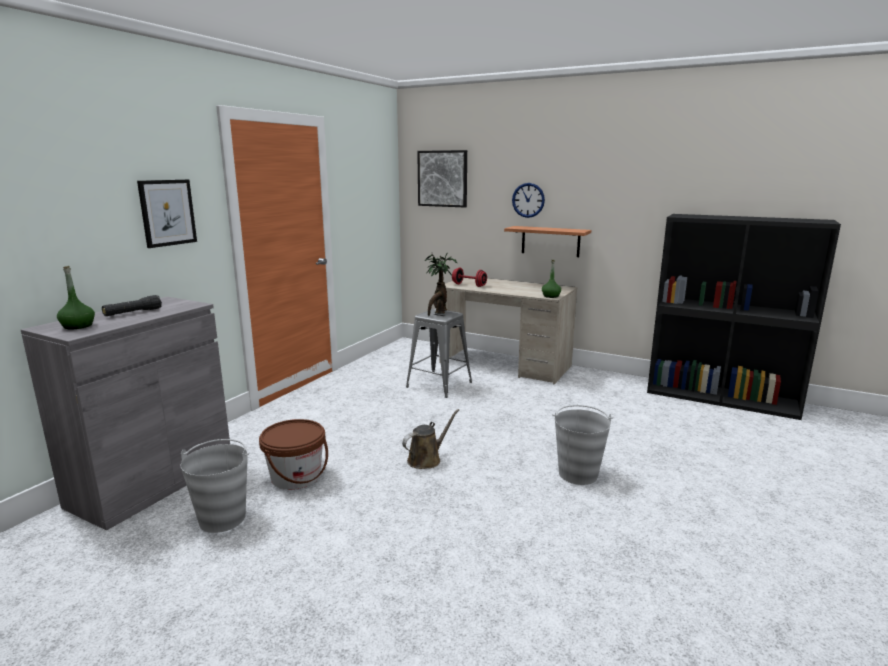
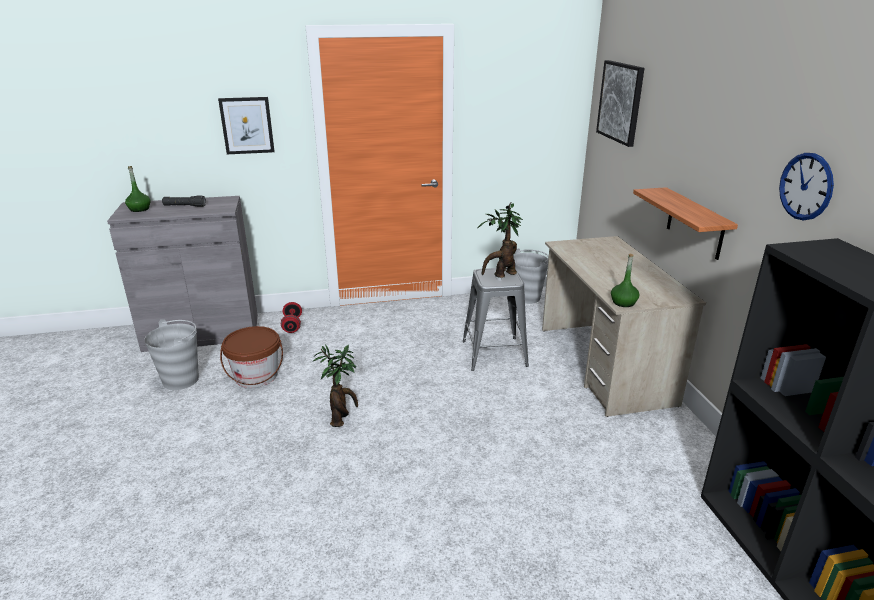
camera: 50 degrees right, 10 degrees up
brown watering can [402,409,459,469] -> potted plant [313,344,358,427]
red dumbbell [452,268,487,287] -> red dumbbell moved to [281,302,302,333]
wall clock [512,183,545,218] -> wall clock moved to [779,153,834,220]
grey bucket [552,405,613,485] -> grey bucket moved to [514,248,549,304]

